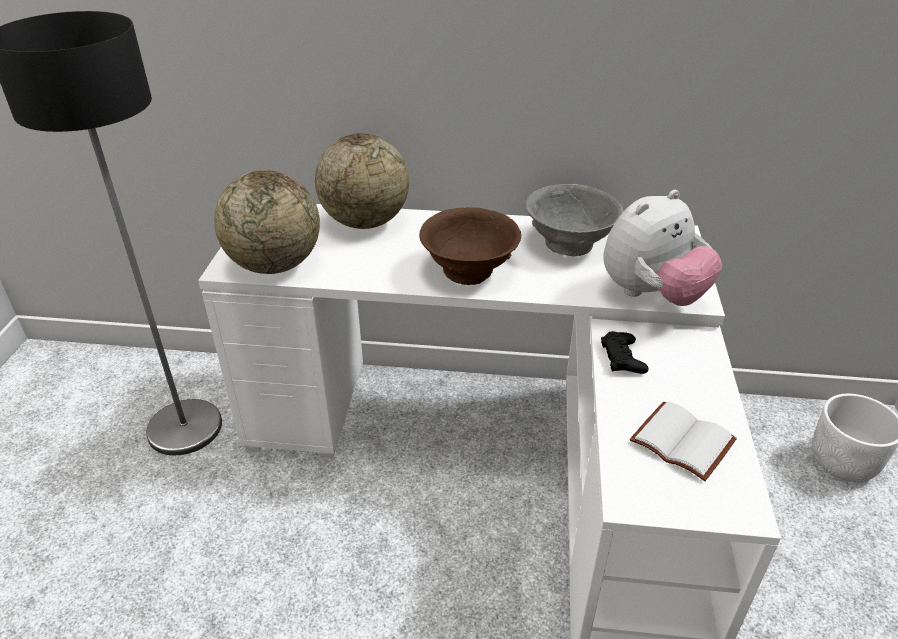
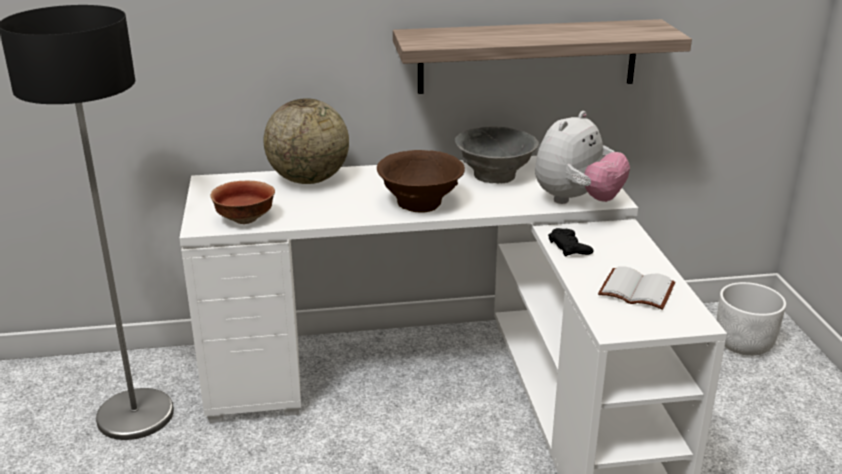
camera: 15 degrees left, 10 degrees down
globe [214,170,320,274] -> bowl [210,181,275,224]
none -> shelf [393,19,692,94]

